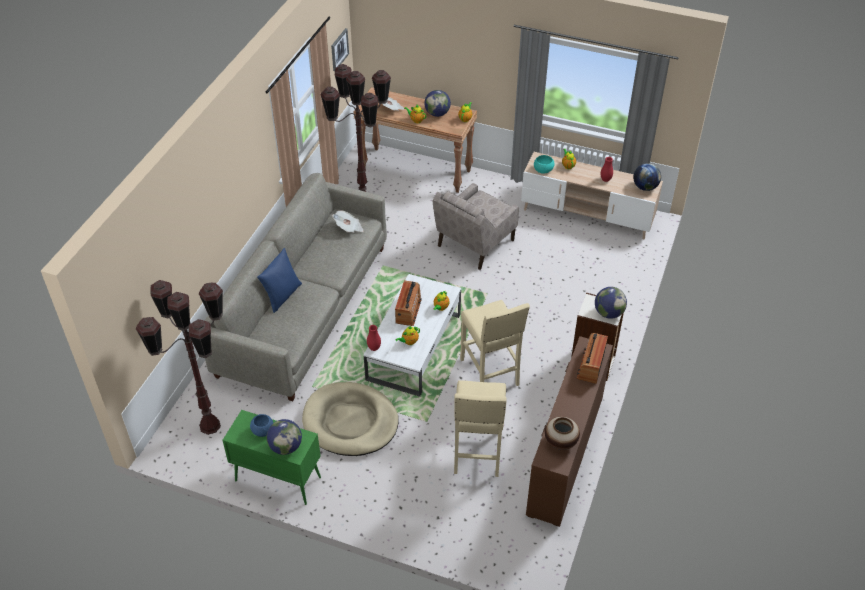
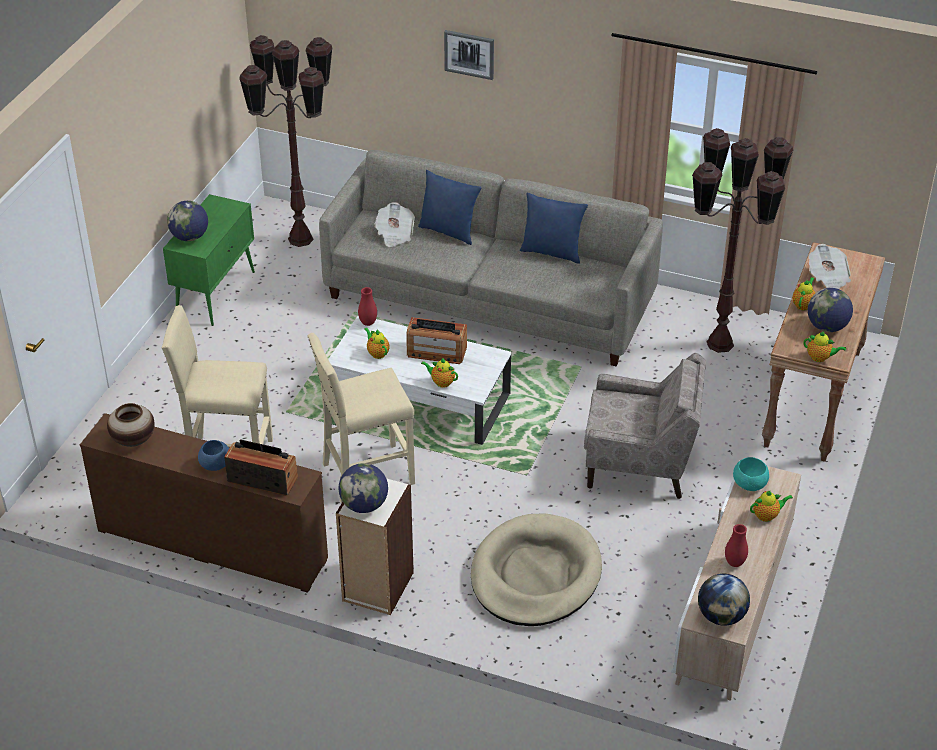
camera: 90 degrees right, 5 degrees down
blue bowl [250,414,273,437] -> blue bowl moved to [198,440,229,471]
beige dog bed [302,382,399,456] -> beige dog bed moved to [471,513,602,626]
picture [331,28,349,71] -> picture moved to [444,30,494,80]
newspaper [332,211,363,233] -> newspaper moved to [374,202,415,247]
beige armchair [432,183,519,270] -> beige armchair turned 150 degrees clockwise [584,353,706,499]
none -> blue pillow [520,192,588,264]

